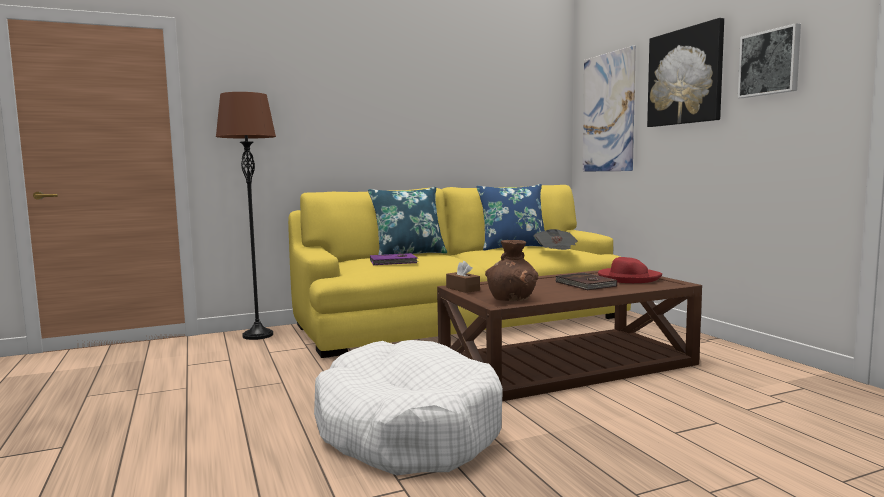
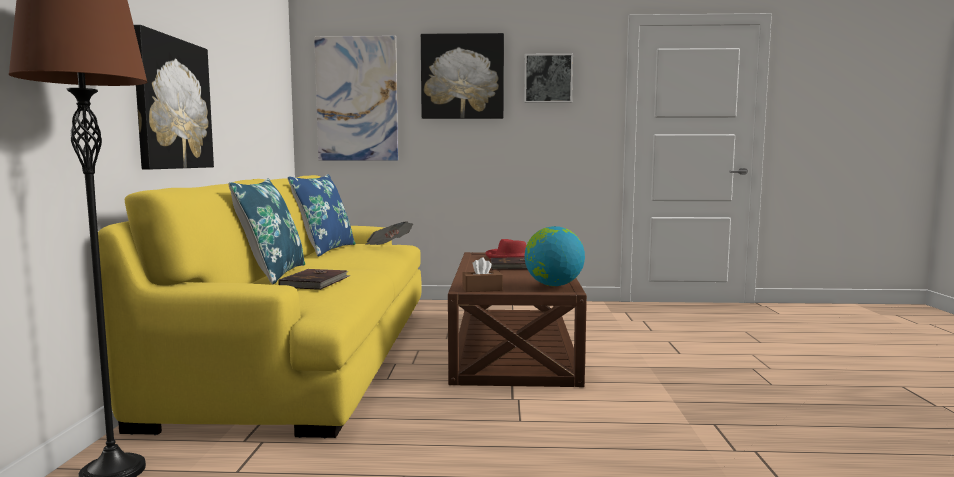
camera: 65 degrees left, 0 degrees up
white dog bed [314,340,503,475] -> none
purple book [370,253,419,265] -> brown book [278,269,351,290]
brown vase [485,240,538,301] -> globe [525,226,585,286]
none -> picture [134,25,214,169]

